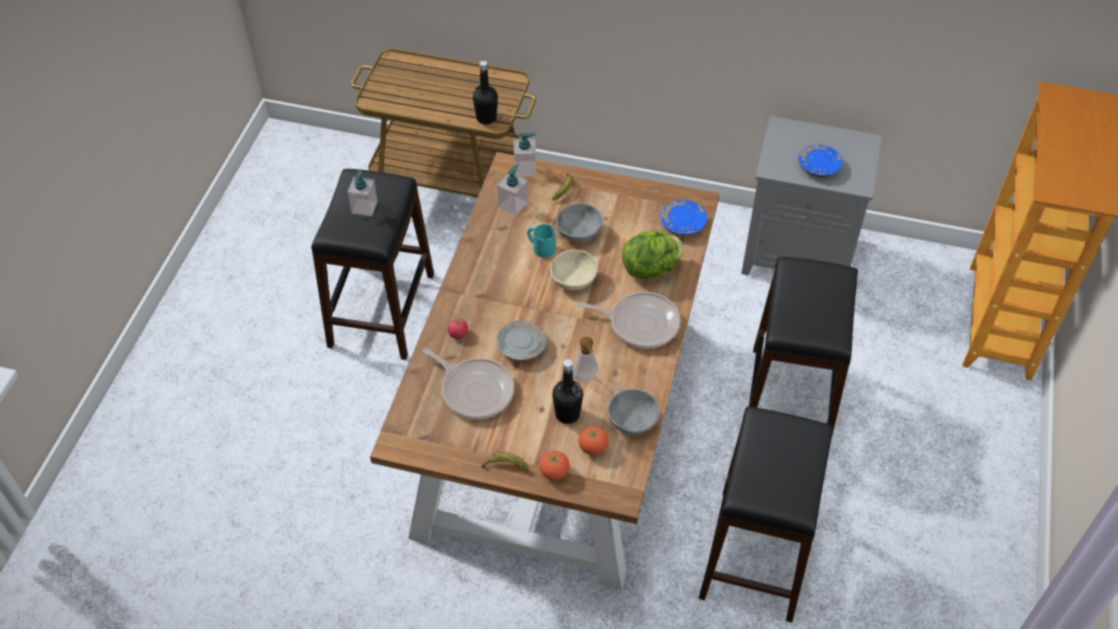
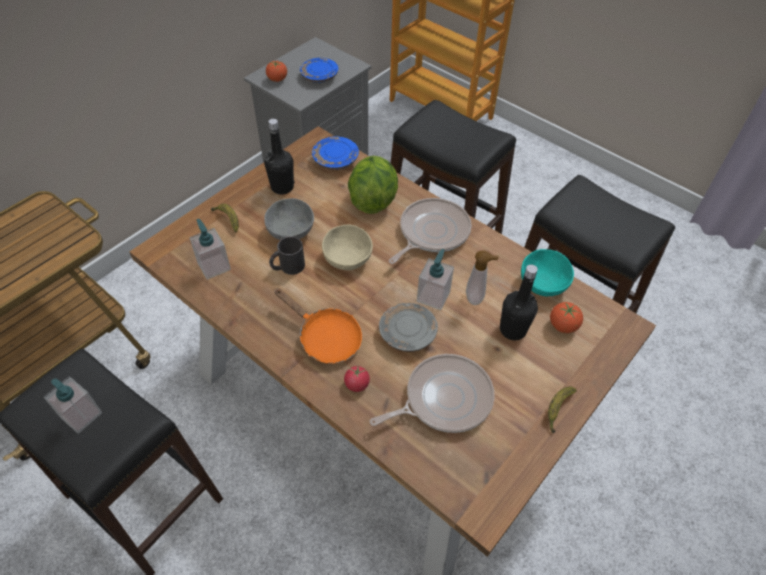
camera: 65 degrees left, 0 degrees up
black bottle [473,61,498,125] -> black bottle moved to [264,119,294,194]
soap dispenser [514,133,536,176] -> soap dispenser moved to [417,249,454,310]
turquoise mug [527,224,555,258] -> black mug [269,236,305,275]
tomato [539,451,569,480] -> tomato moved to [266,60,287,82]
grey bowl [608,389,660,435] -> turquoise bowl [521,249,574,296]
none -> orange frying pan [274,288,362,364]

